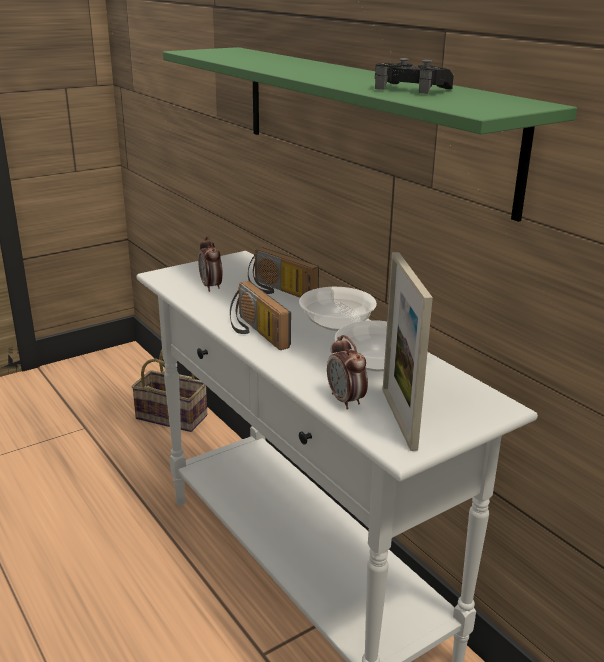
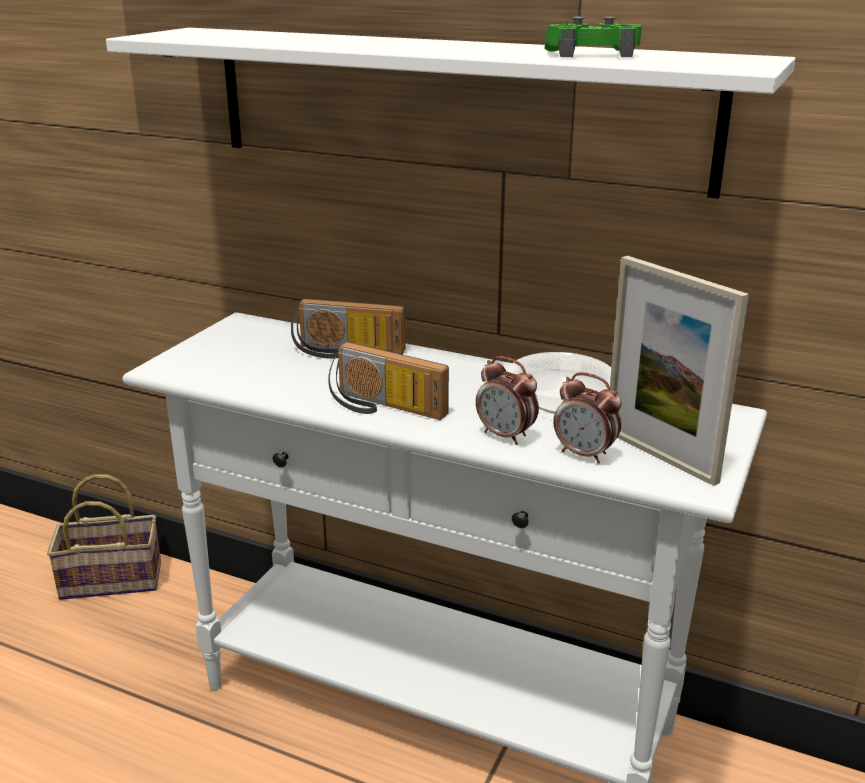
camera: 30 degrees left, 0 degrees up
green shelf [163,47,577,222] -> white shelf [106,28,795,199]
alarm clock [198,236,222,292] -> alarm clock moved to [476,356,539,445]
bowl [299,287,377,331] -> none
black game controller [375,58,454,94] -> green game controller [545,16,642,57]

